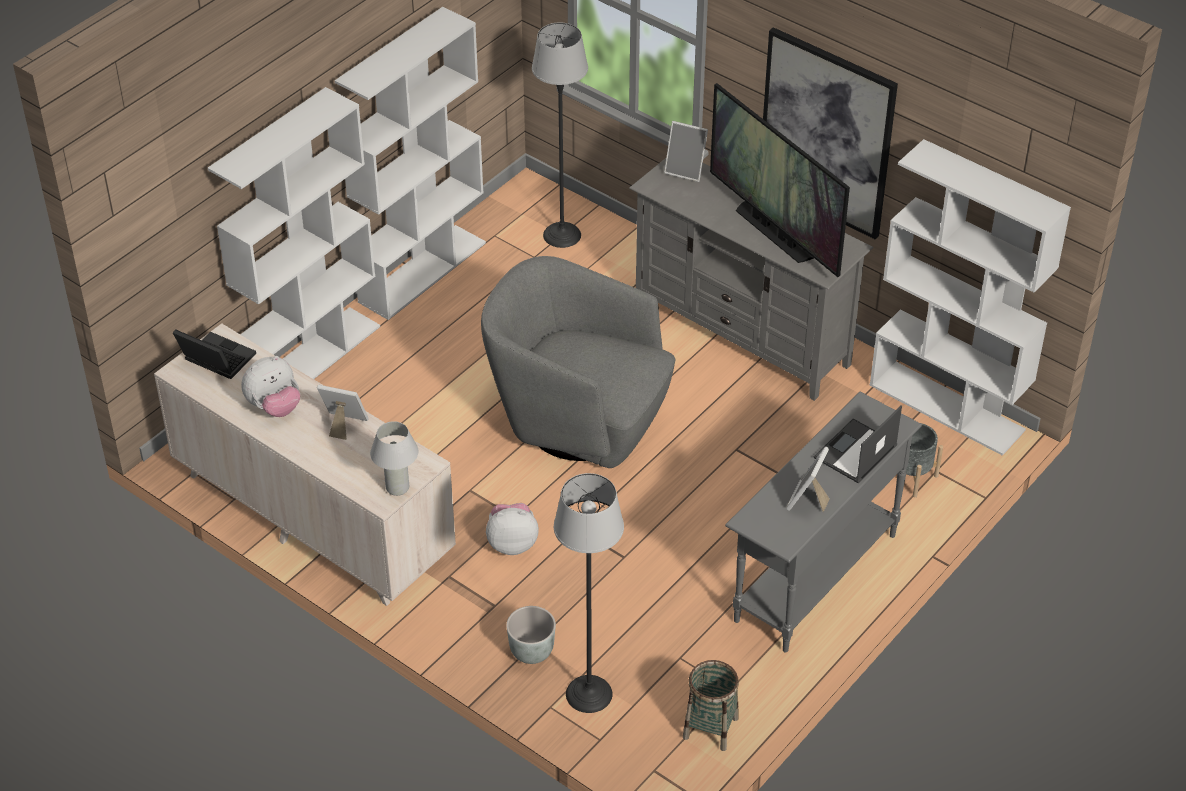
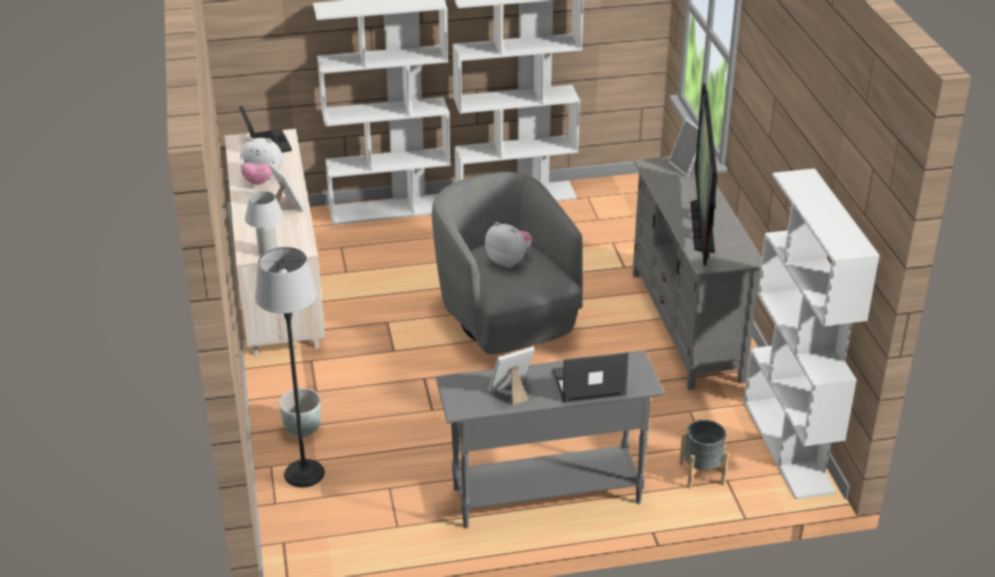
camera: 40 degrees right, 10 degrees down
plush toy [486,503,539,555] -> plush toy moved to [485,222,532,268]
floor lamp [532,22,588,248] -> none
basket [683,660,739,751] -> none
picture [763,27,898,239] -> none

